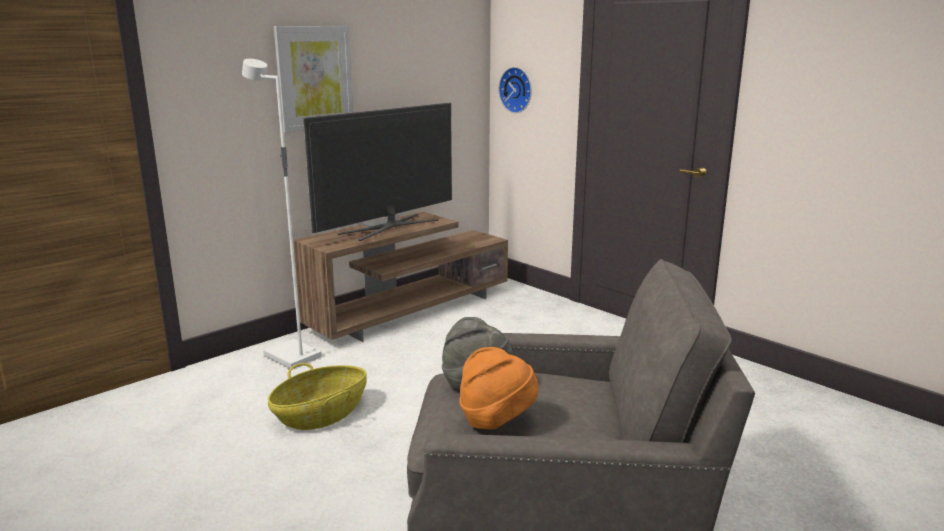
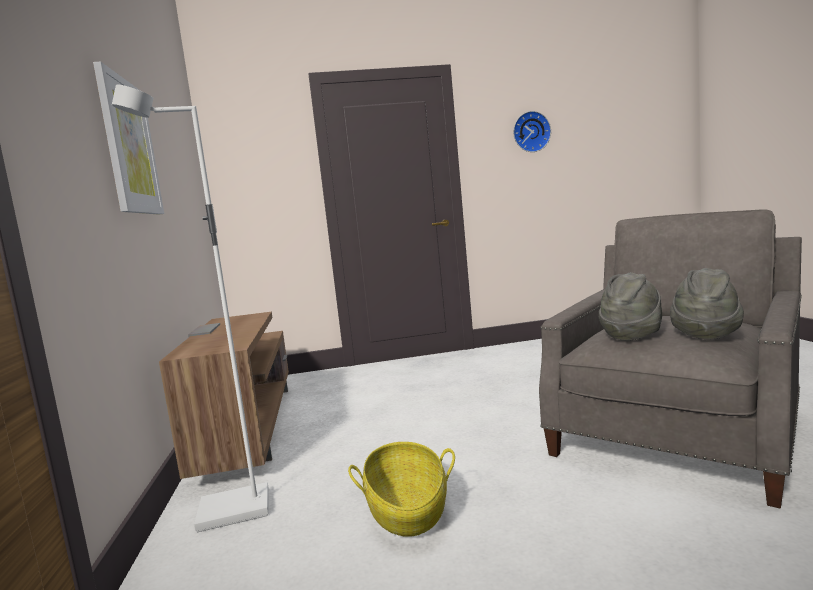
camera: 55 degrees left, 10 degrees down
television [303,103,452,241] -> none
orange hat [459,347,539,430] -> grey hat [670,268,744,339]
wall clock [499,67,532,113] -> wall clock moved to [513,111,551,152]

